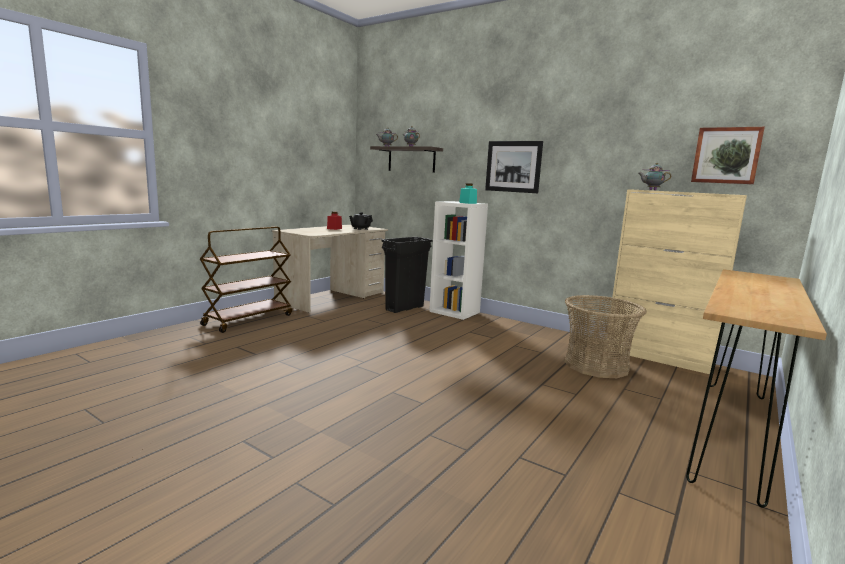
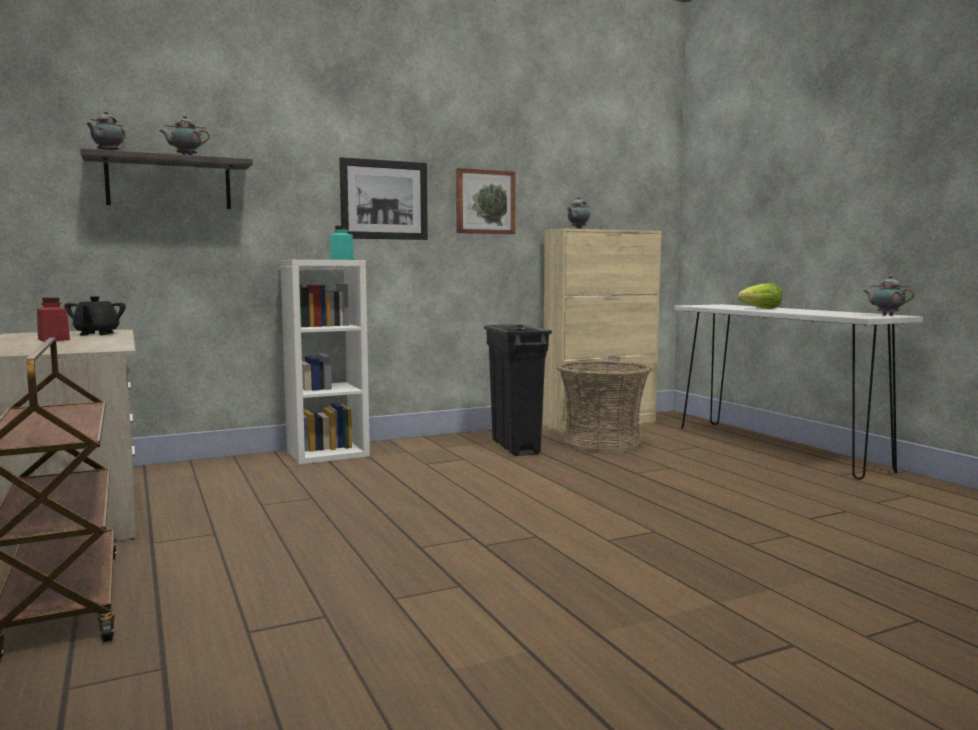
camera: 60 degrees left, 5 degrees down
black trash can [382,237,433,313] -> black trash can moved to [484,324,552,456]
brown console table [686,269,827,508] -> white console table [674,304,923,480]
picture [691,127,765,184] -> picture moved to [456,168,515,234]
none -> lettuce [738,283,782,309]
none -> teapot [864,275,914,316]

